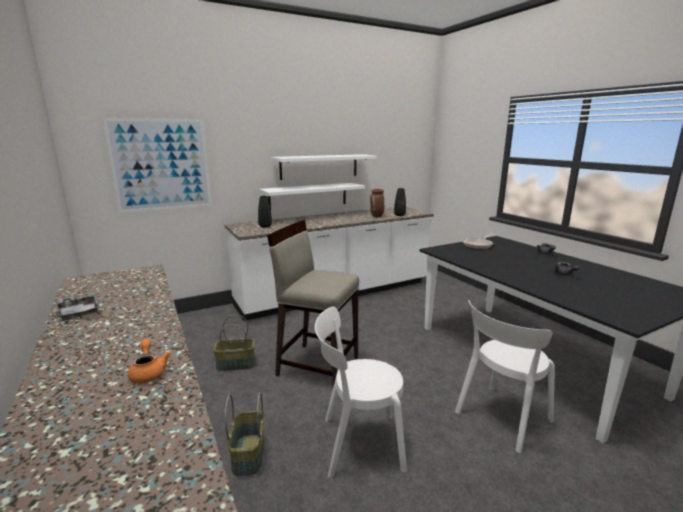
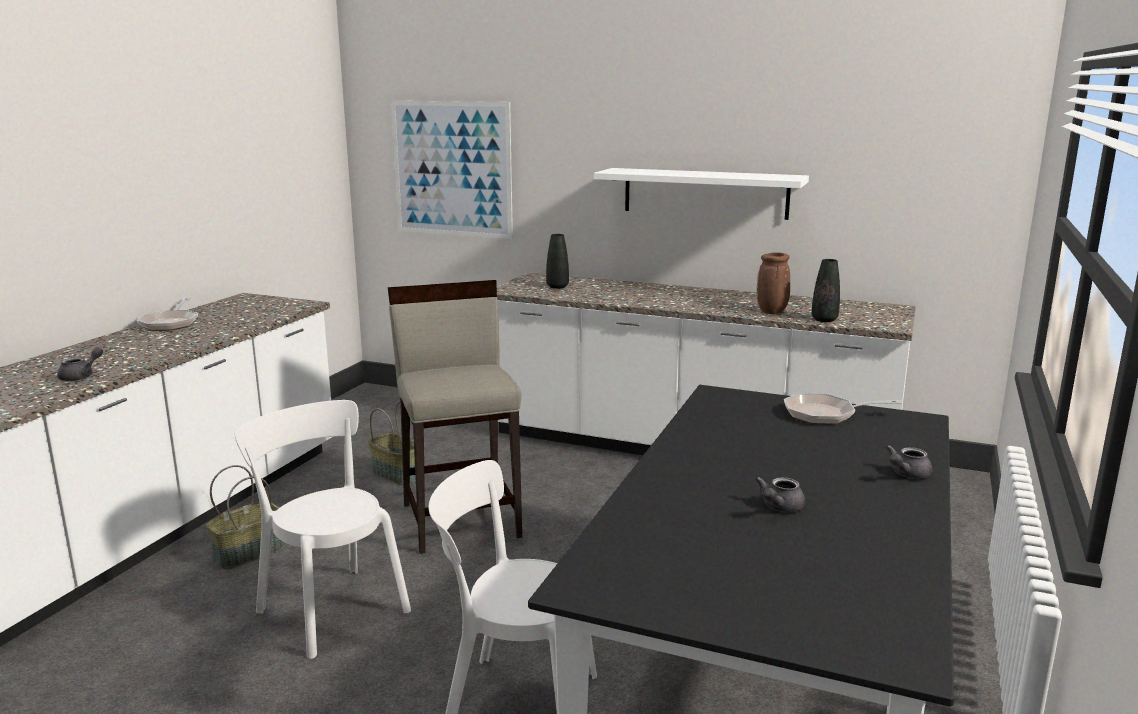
camera: 50 degrees right, 0 degrees up
grey tray [56,294,100,321] -> frying pan [137,297,198,331]
orange teapot [128,339,171,383] -> grey teapot [57,347,103,381]
white shelf [259,183,365,209] -> none

